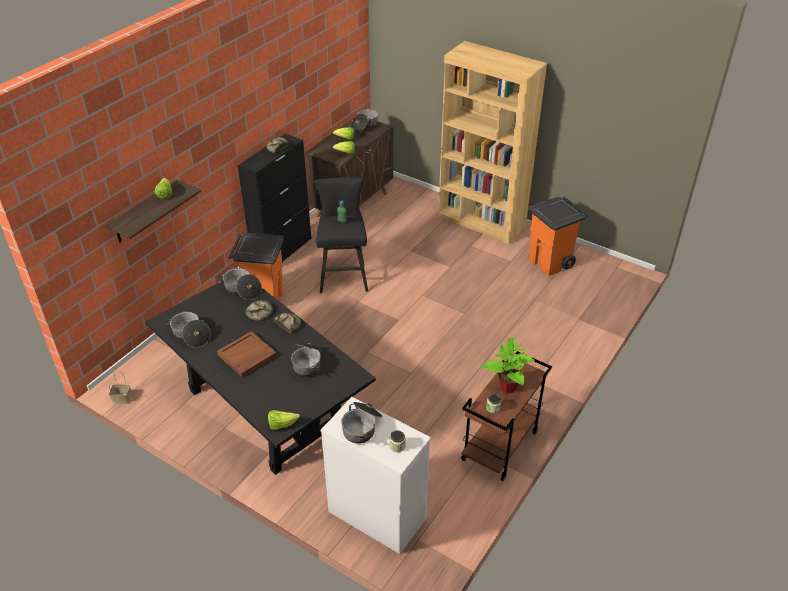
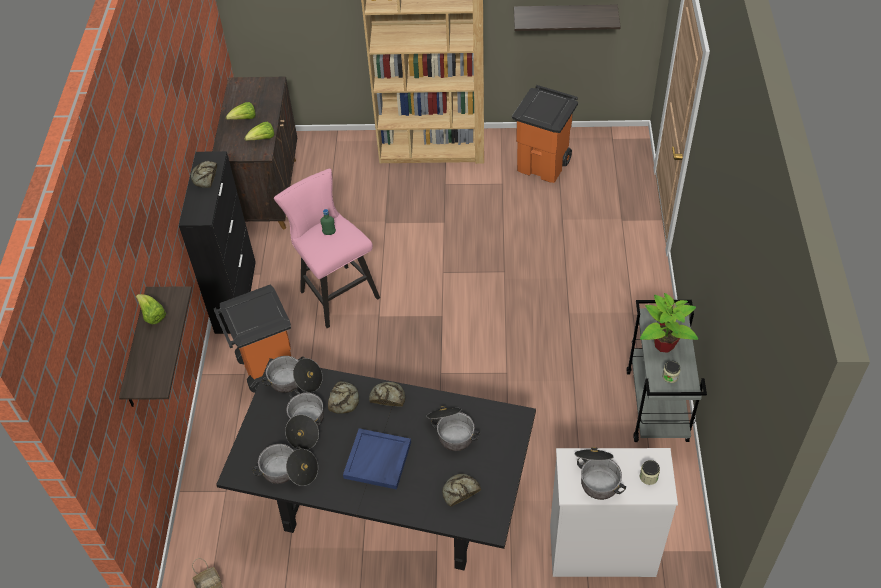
camera: 30 degrees left, 10 degrees up
brown tray [217,331,277,378] -> blue tray [343,428,411,490]
lettuce [268,410,300,430] -> none
black stool [314,178,368,293] -> pink stool [274,169,380,328]
cooking pot [351,107,378,133] -> cooking pot moved to [285,389,324,450]
brown cart [461,351,552,481] -> grey cart [626,300,707,442]
none -> bread [442,474,481,507]
none -> shelf [514,4,621,31]

